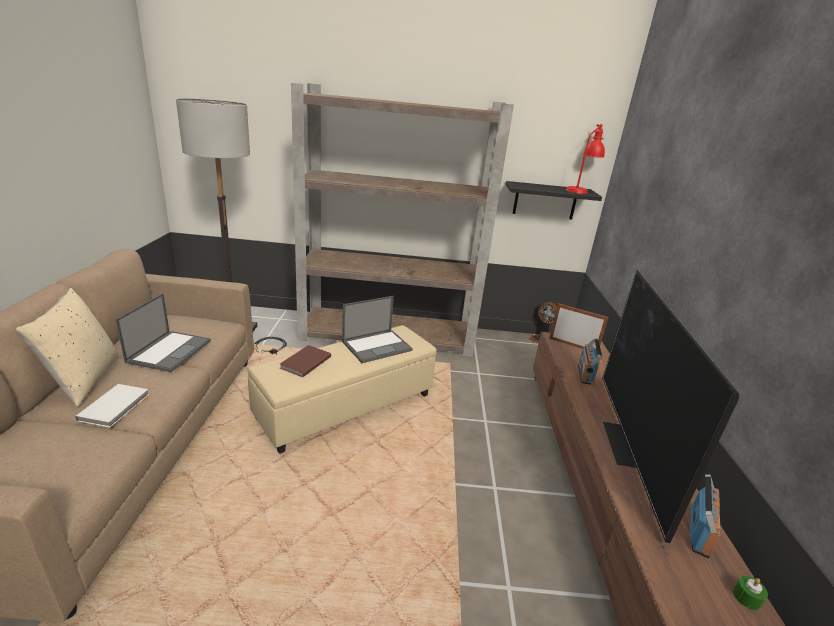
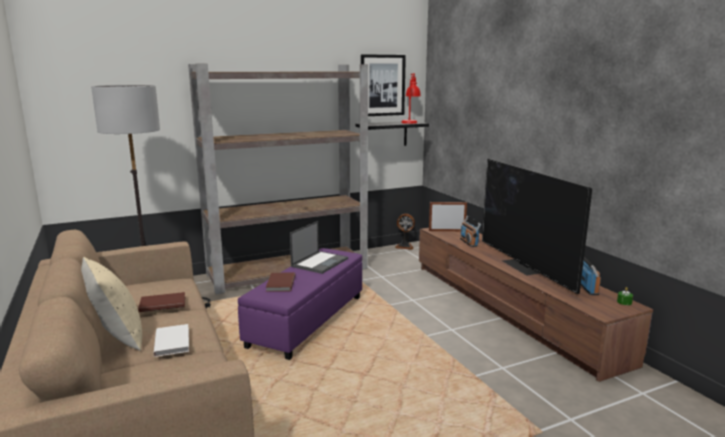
camera: 25 degrees left, 10 degrees down
laptop [115,293,211,372] -> brown book [138,292,186,312]
beige ottoman [248,325,437,454] -> purple ottoman [238,248,362,360]
none -> picture [361,54,406,116]

